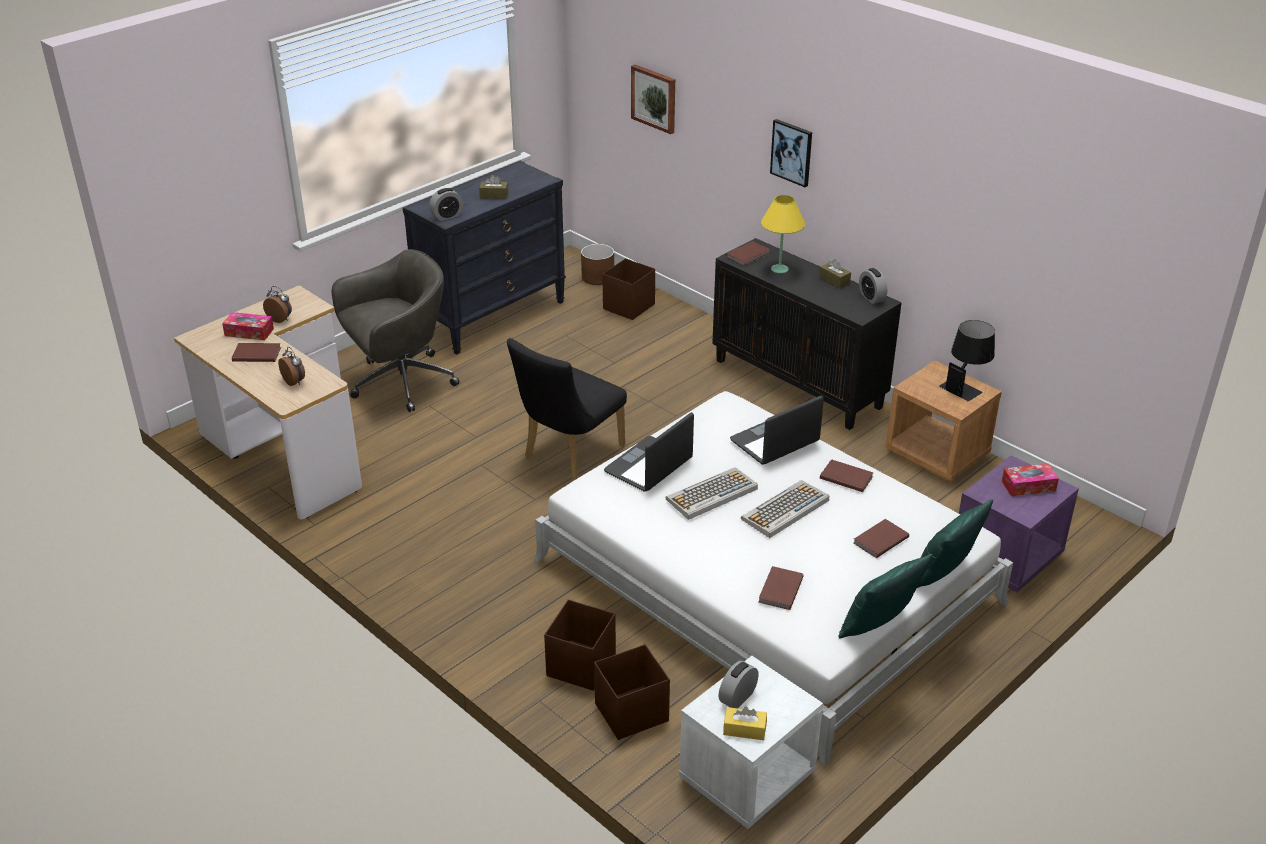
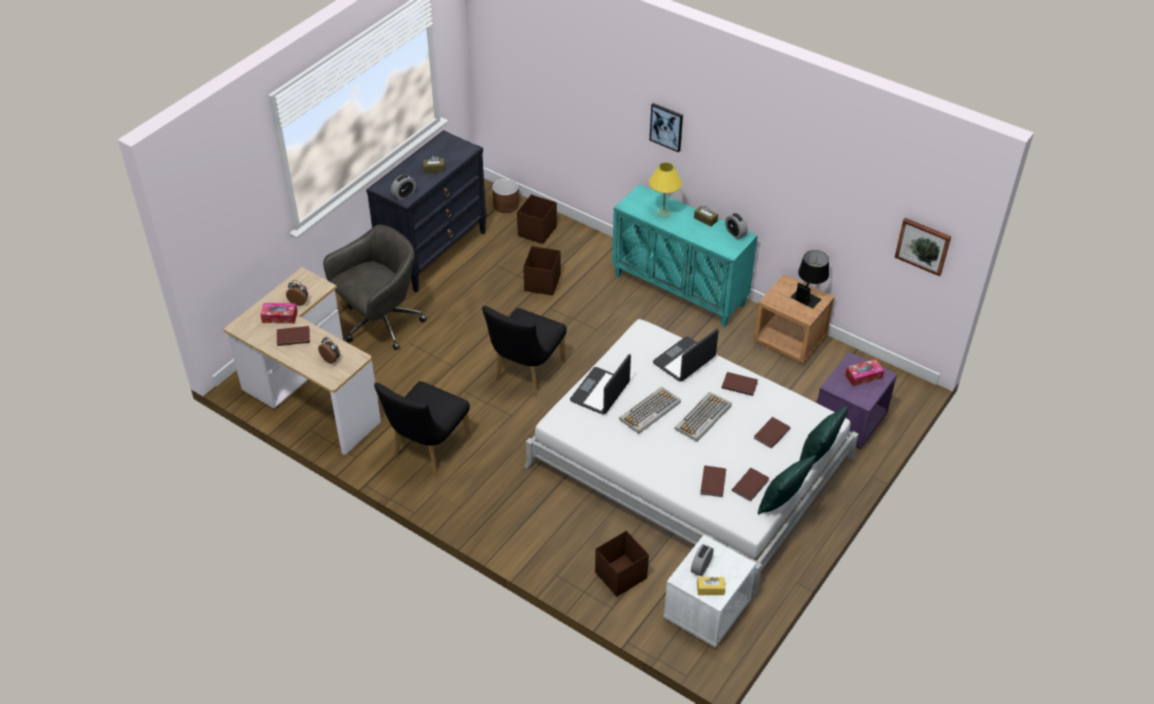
camera: 10 degrees left, 10 degrees up
brown storage box [544,599,616,691] -> brown storage box moved to [523,246,561,295]
picture [631,65,675,134] -> picture moved to [895,218,951,276]
black cabinet [712,238,902,430] -> turquoise cabinet [612,184,758,327]
brown book [726,241,770,266] -> brown book moved to [732,468,769,502]
none -> black chair [374,381,471,475]

